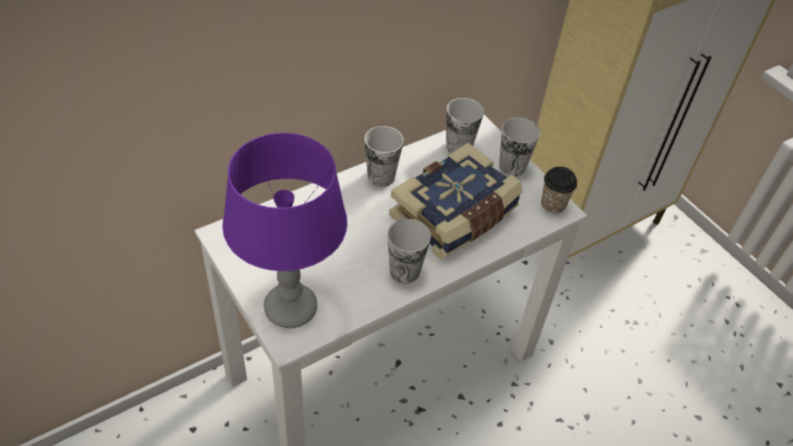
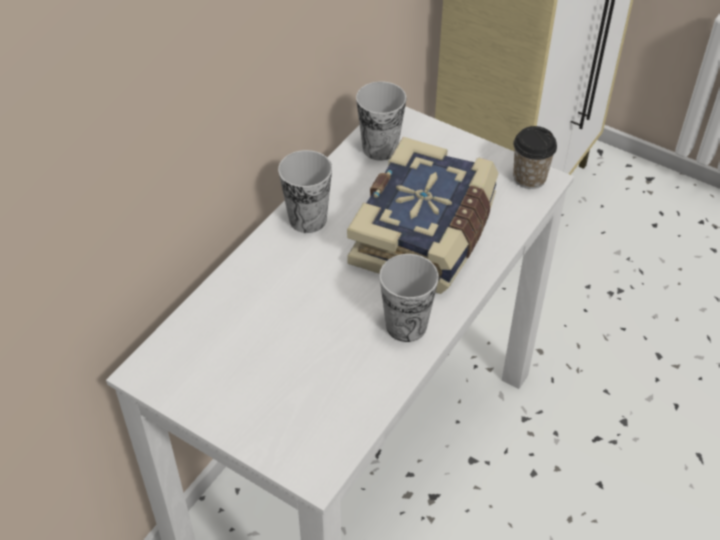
camera: 20 degrees left, 0 degrees up
purple table lamp [222,133,347,328] -> none
cup [499,117,540,177] -> none

